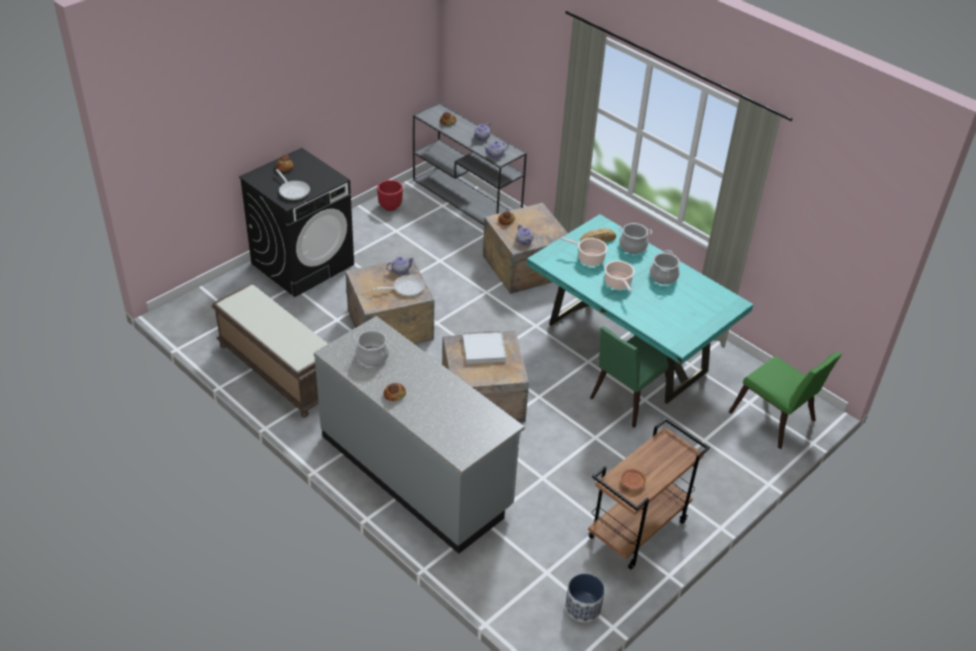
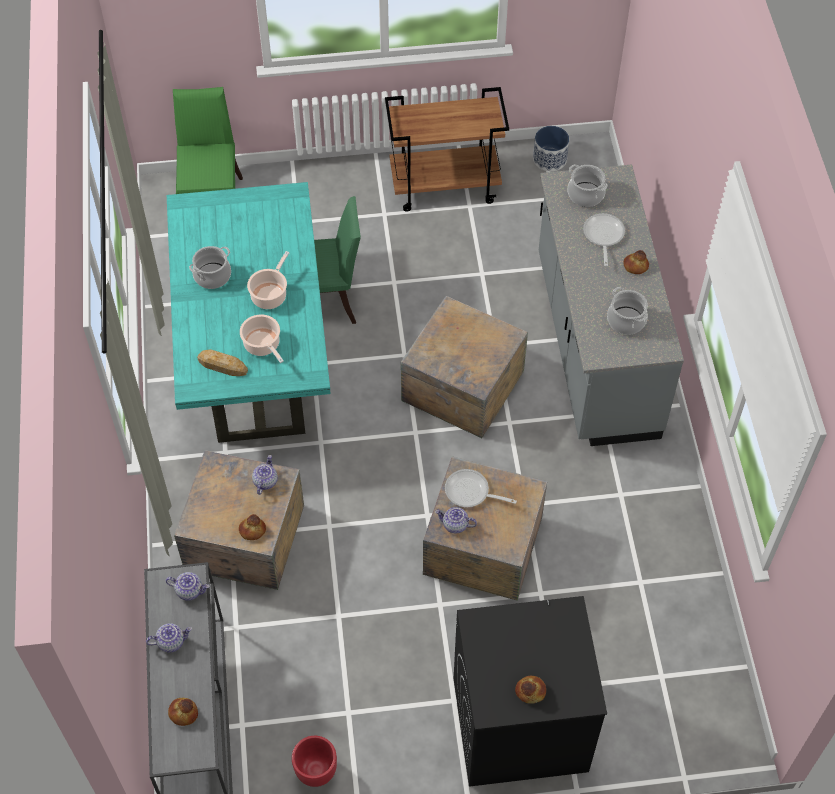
camera: 140 degrees left, 15 degrees up
brown bench [211,285,328,417] -> none
frying pan [276,169,310,200] -> frying pan moved to [583,213,625,266]
white tray [462,330,507,364] -> none
cooking pot [619,223,652,254] -> cooking pot moved to [568,164,608,207]
brown plate [621,469,646,489] -> none

